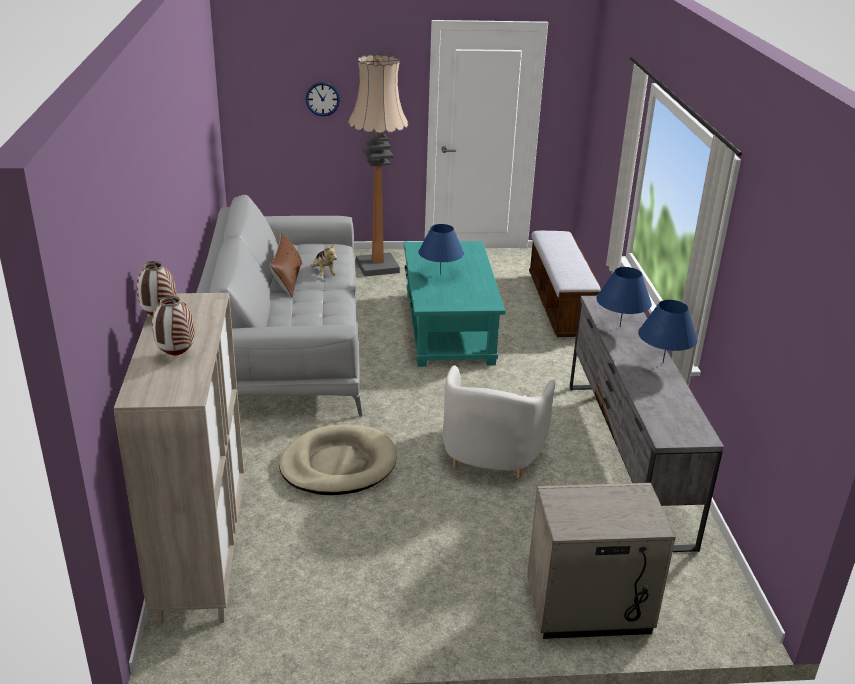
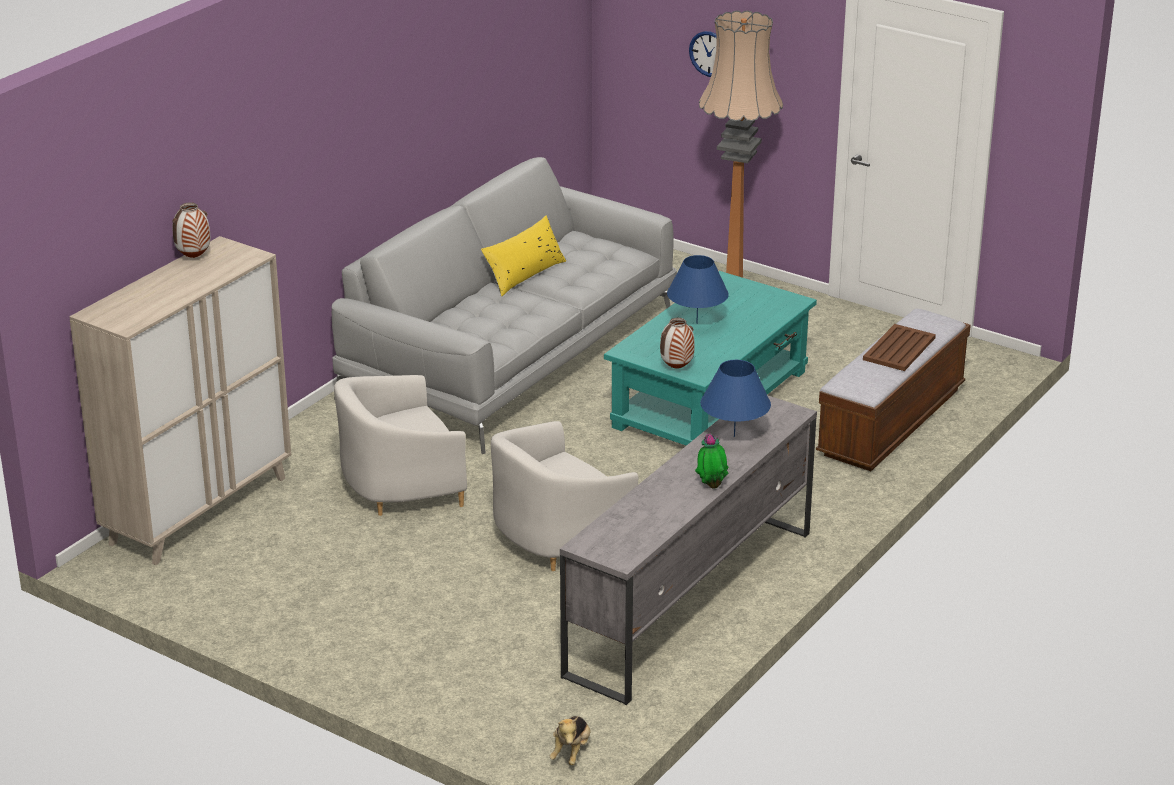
camera: 40 degrees right, 0 degrees up
vase [152,296,195,355] -> vase moved to [660,318,695,369]
brown pillow [270,233,302,298] -> yellow pillow [481,216,566,296]
beige dog bed [279,424,397,495] -> white armchair [334,375,467,516]
plush toy [311,243,337,276] -> plush toy moved to [549,716,590,765]
beige nightstand [527,483,676,639] -> none
blue table lamp [638,300,698,363] -> potted plant [695,433,729,489]
none -> brown tray [863,324,936,371]

